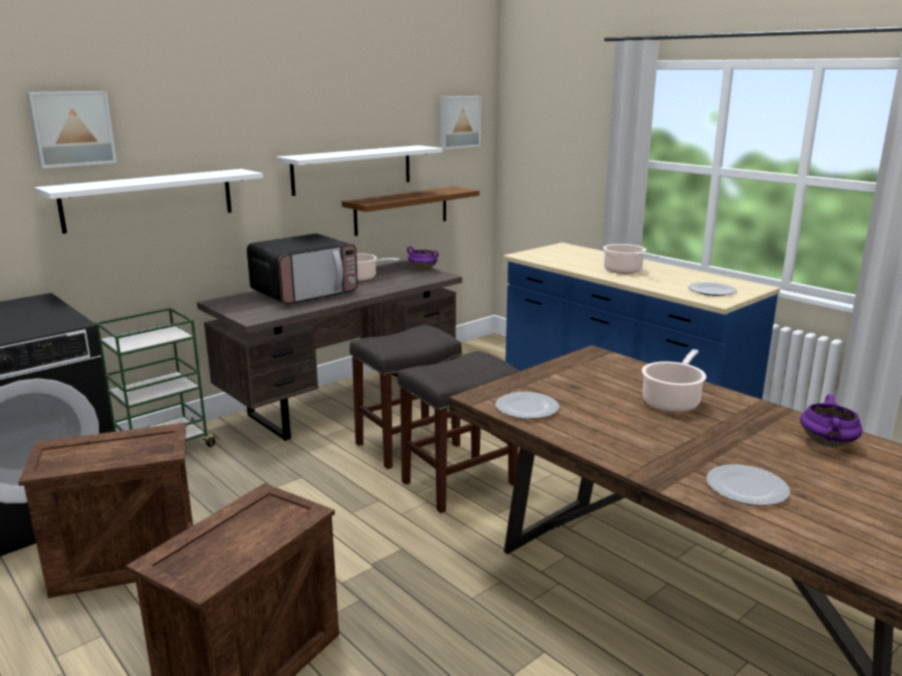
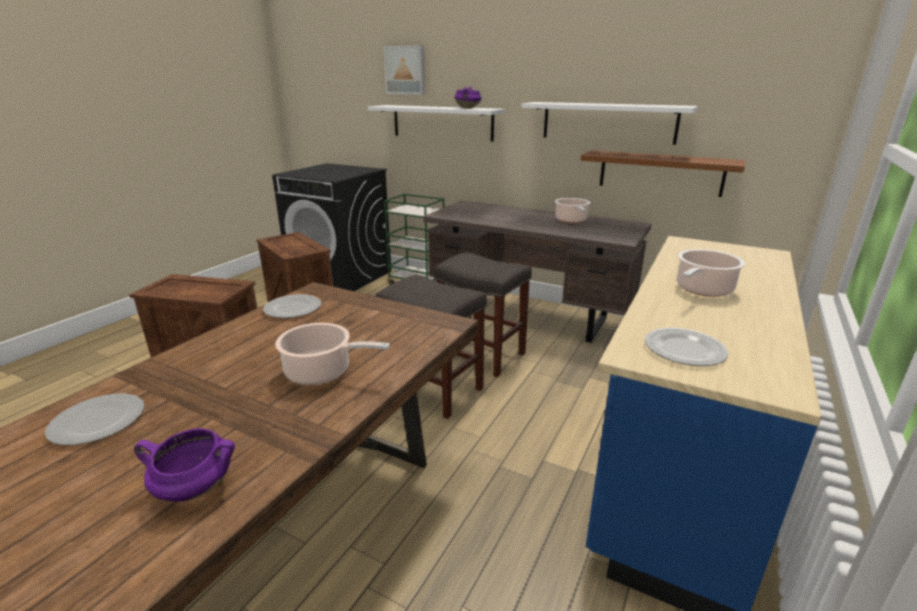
camera: 70 degrees right, 5 degrees up
microwave [247,233,358,305] -> none
purple cooking pot [407,246,439,271] -> purple cooking pot moved to [454,86,482,109]
picture [440,96,481,149] -> none

